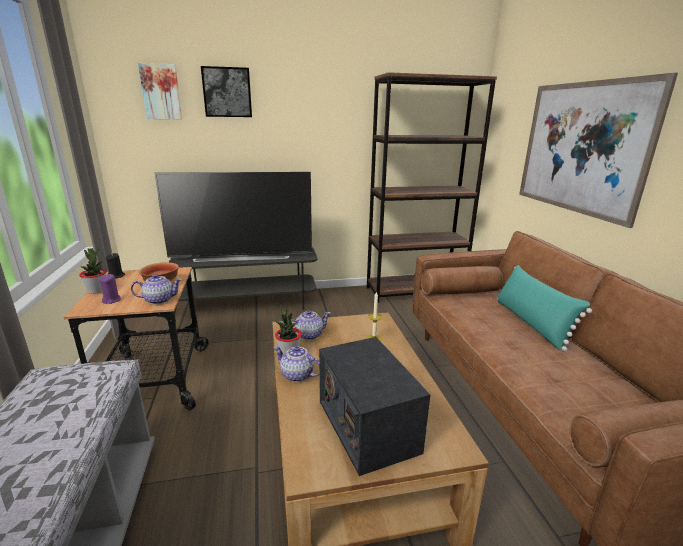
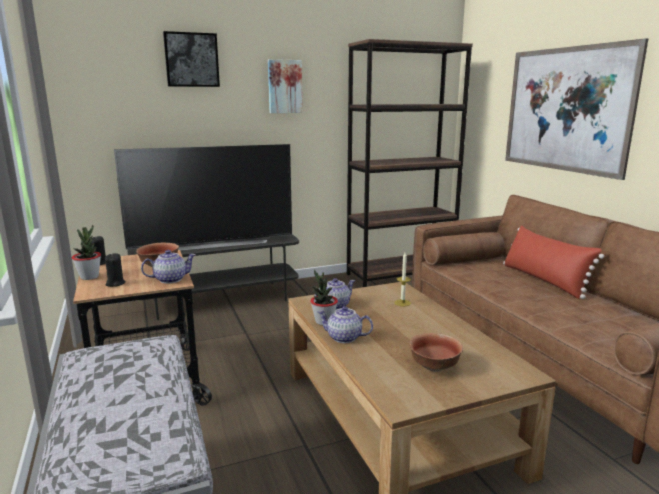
camera: 10 degrees left, 5 degrees down
purple candle [100,274,121,304] -> black candle [105,253,126,287]
picture [138,63,182,119] -> picture moved to [268,59,303,113]
radio [319,337,430,476] -> bowl [410,333,463,372]
turquoise pillow [497,265,592,351] -> red pillow [503,226,604,299]

